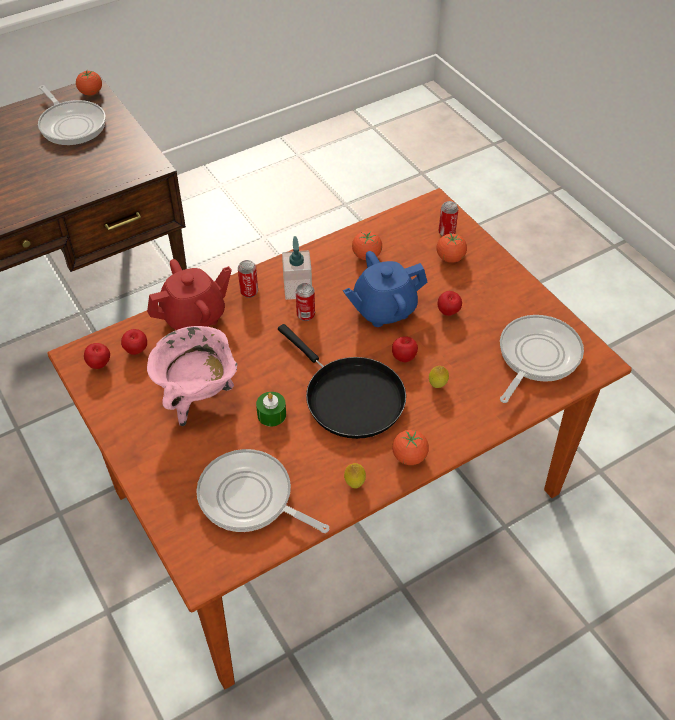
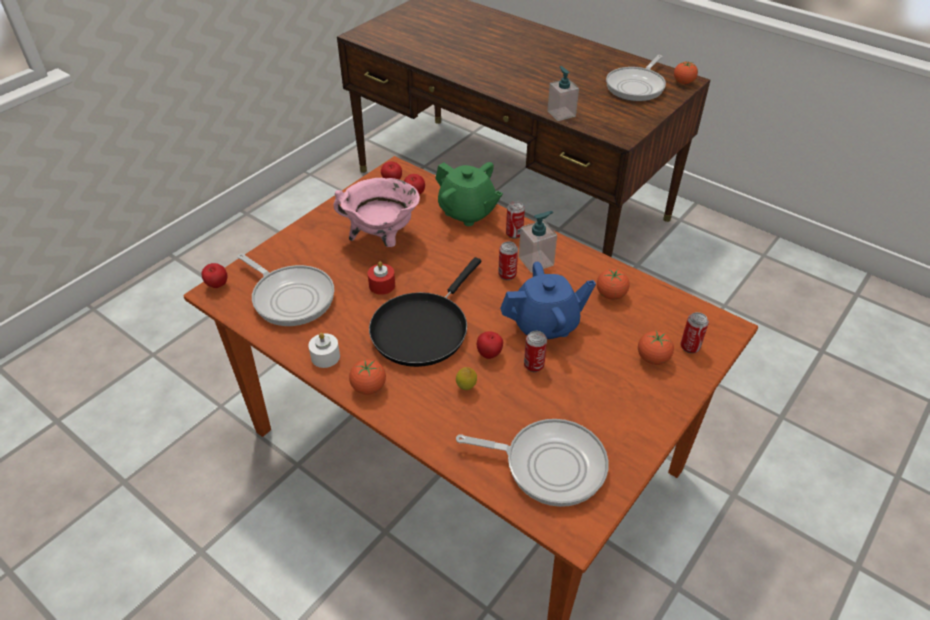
camera: 70 degrees right, 5 degrees down
red teapot [147,259,232,330] -> green teapot [435,162,503,226]
frying pan [196,449,329,533] -> frying pan turned 120 degrees clockwise [237,253,334,326]
green candle [256,392,286,426] -> red candle [368,261,395,295]
blue teapot [343,251,427,327] -> blue teapot turned 120 degrees clockwise [500,262,596,339]
lemon [344,463,366,489] -> white candle [308,333,340,368]
apple [438,291,462,316] -> apple moved to [201,263,227,288]
none -> can [524,331,547,372]
none -> soap dispenser [548,66,579,121]

